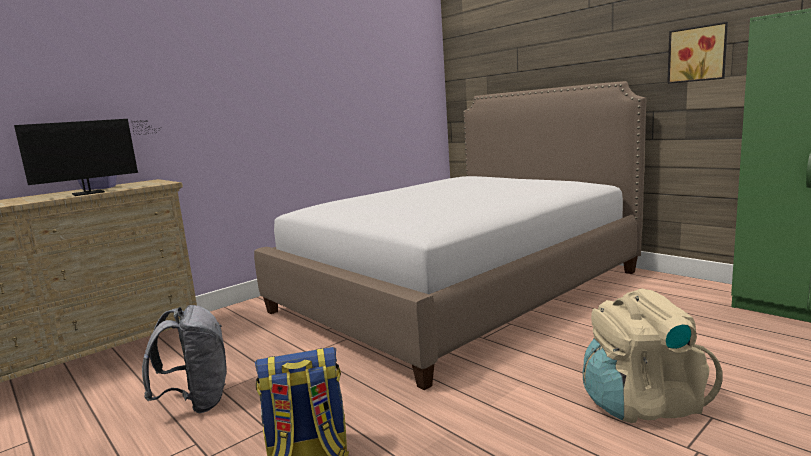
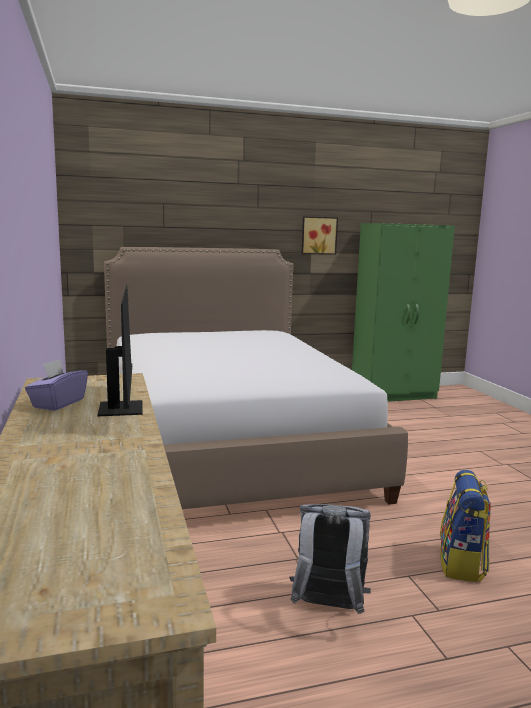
camera: 65 degrees left, 0 degrees up
beige backpack [583,288,723,423] -> none

